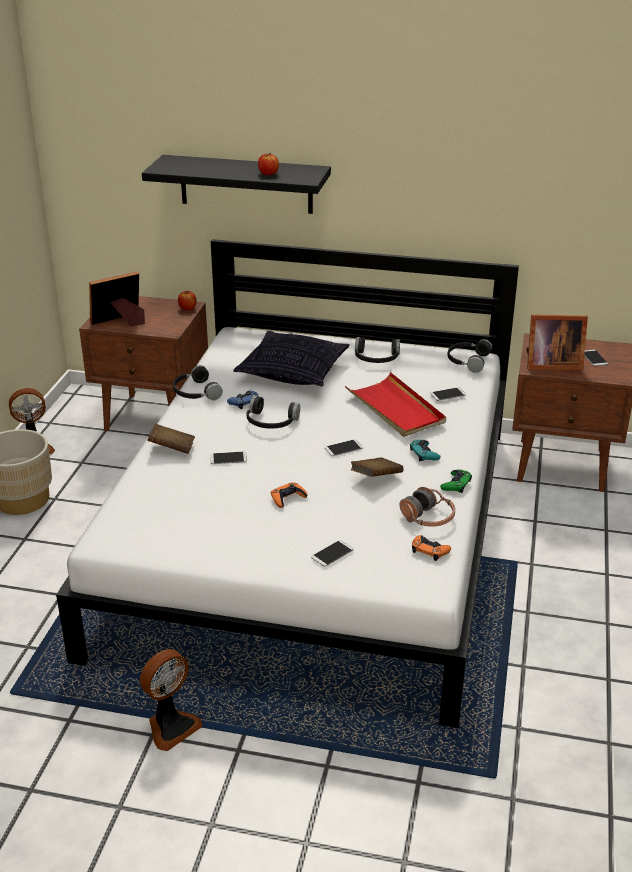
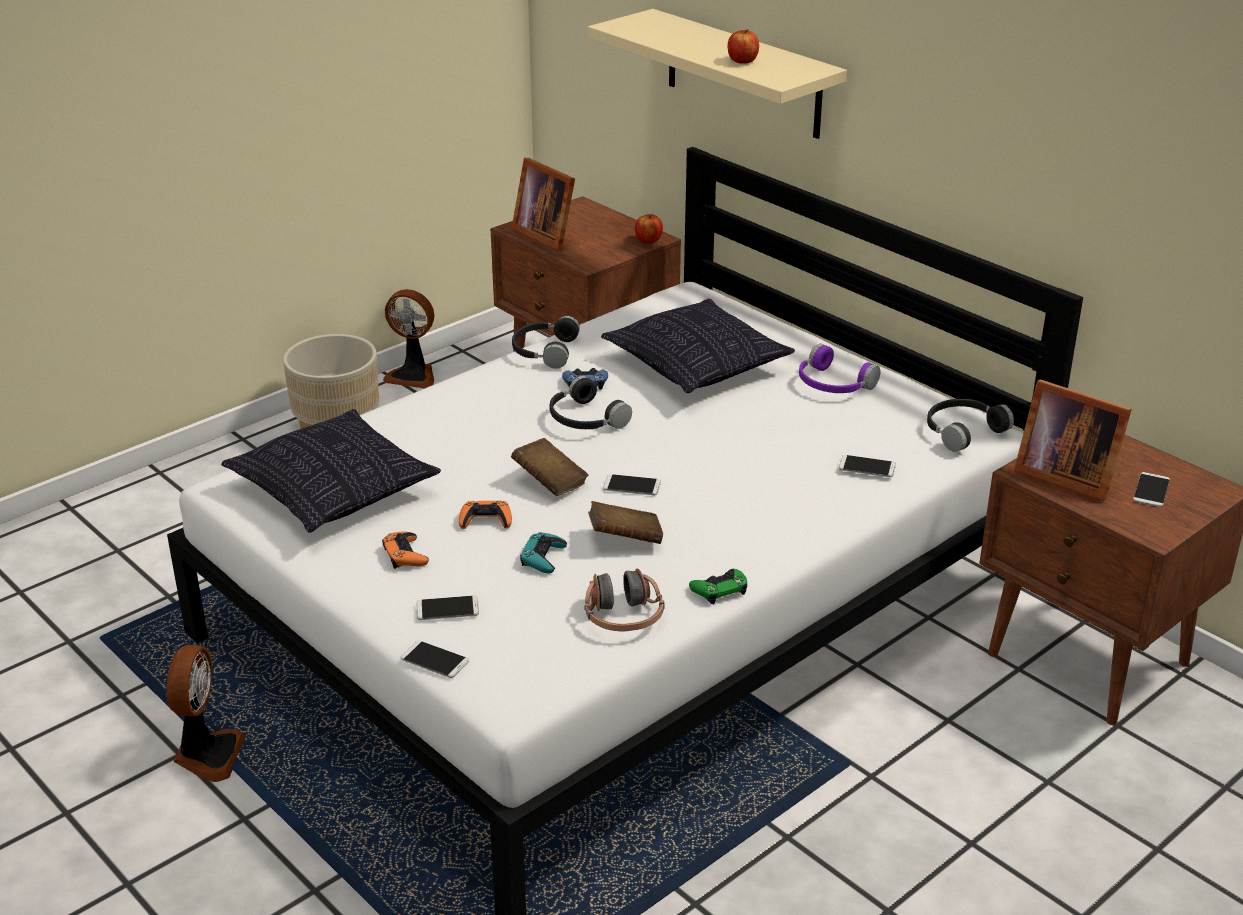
camera: 35 degrees right, 0 degrees up
picture frame [89,271,145,326] -> picture frame turned 135 degrees counterclockwise [512,158,575,250]
fan [140,649,202,751] -> fan turned 75 degrees counterclockwise [166,645,246,782]
black shelf [142,155,331,214] -> beige shelf [588,9,847,139]
brown book [147,424,195,454] -> brown book moved to [511,438,589,496]
phone [210,452,247,464] -> phone moved to [401,641,469,678]
red tray [345,372,446,437] -> none
black headphones [355,337,400,363] -> purple headphones [799,344,880,393]
turquoise game controller [410,440,441,461] -> turquoise game controller moved to [520,532,567,574]
orange game controller [412,535,451,561] -> orange game controller moved to [382,531,429,569]
none -> pillow [221,409,441,533]

